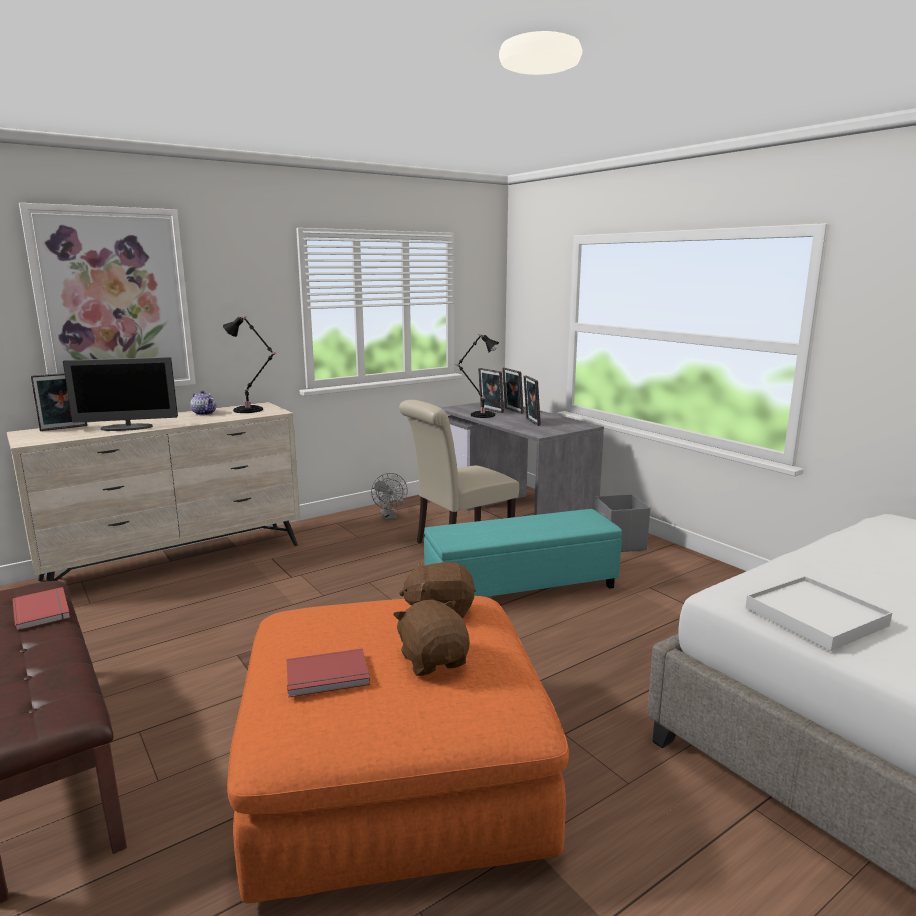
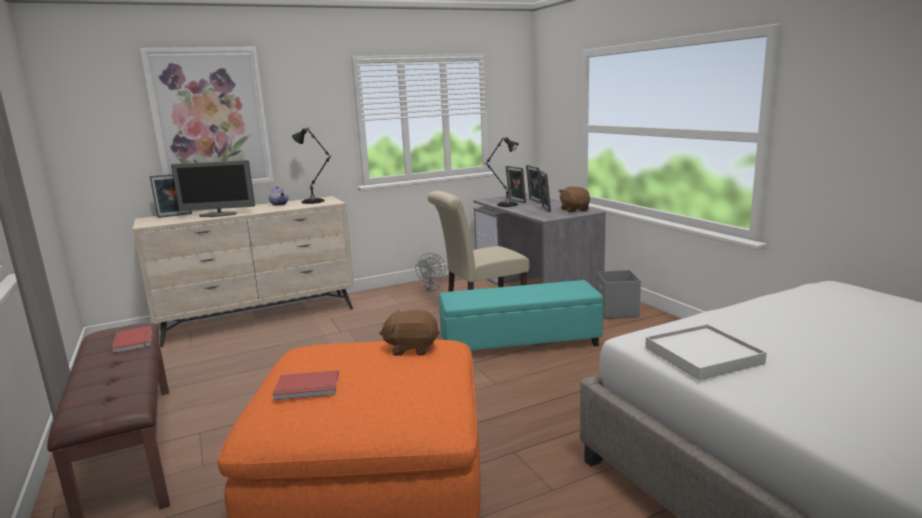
camera: 10 degrees right, 0 degrees up
brown plush toy [393,600,470,676] -> brown plush toy moved to [559,186,590,212]

